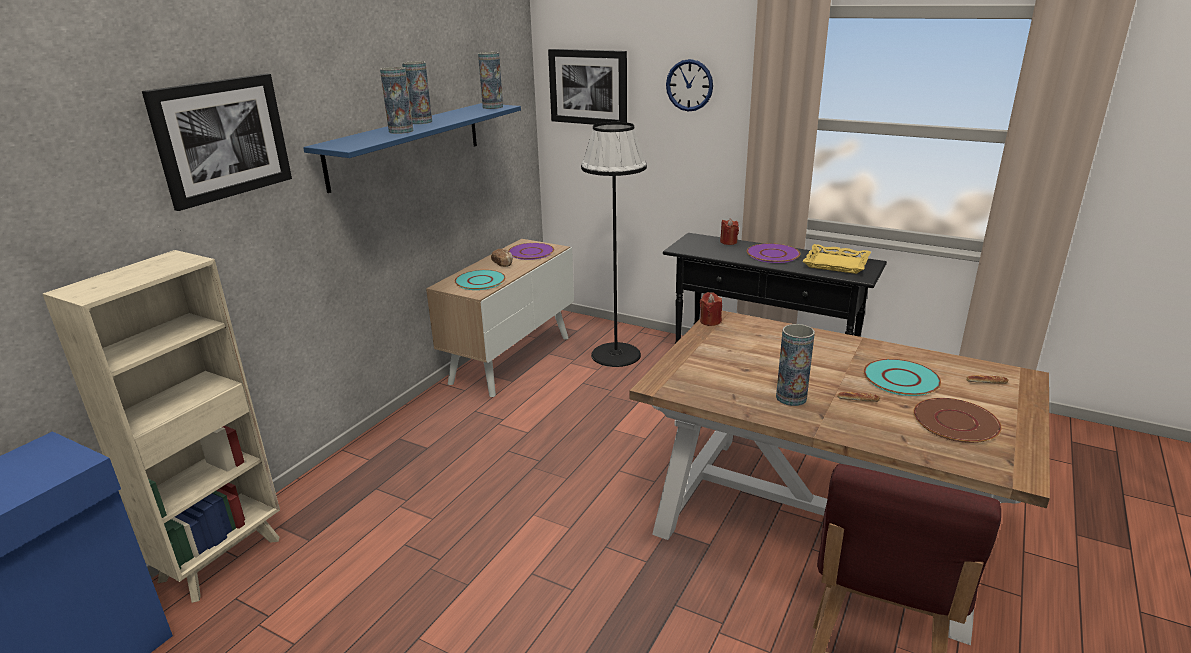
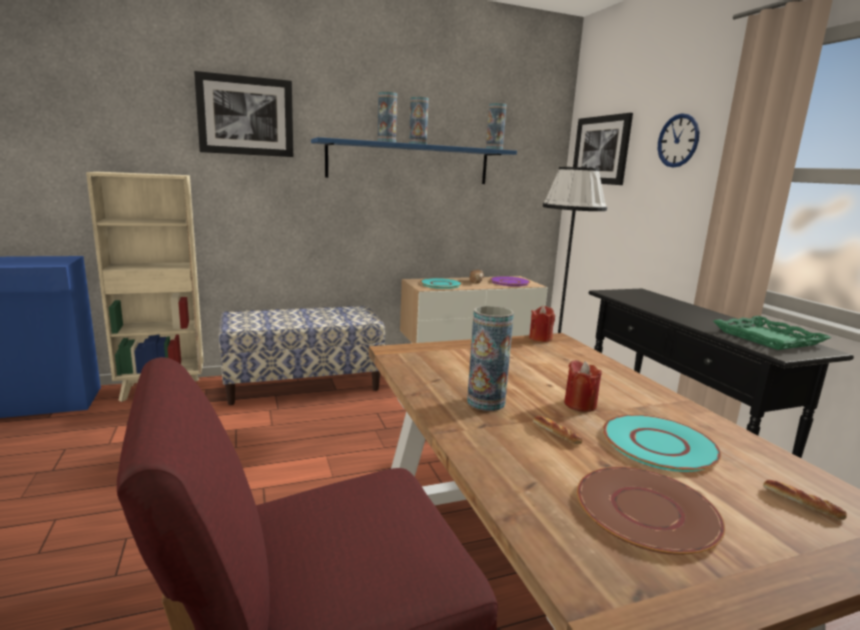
camera: 40 degrees right, 10 degrees down
red candle [720,219,739,245] -> red candle moved to [564,360,602,412]
purple plate [747,243,801,263] -> none
yellow tray [803,244,871,274] -> green tray [713,316,831,350]
none -> bench [218,306,385,405]

